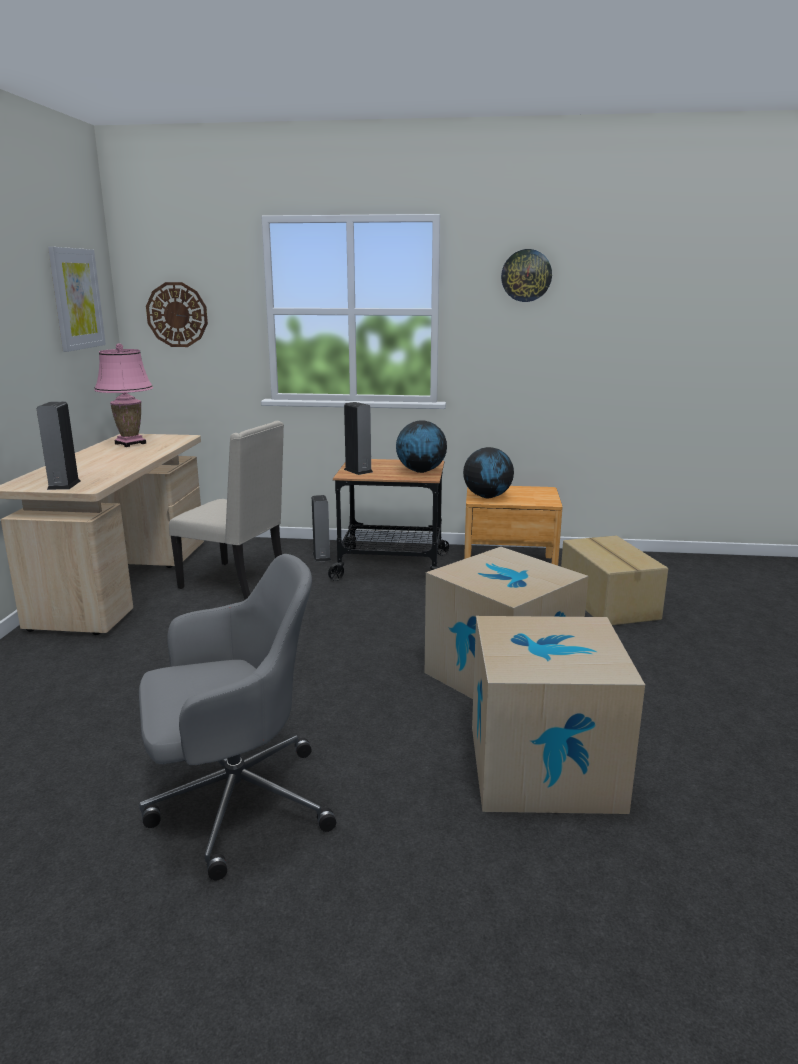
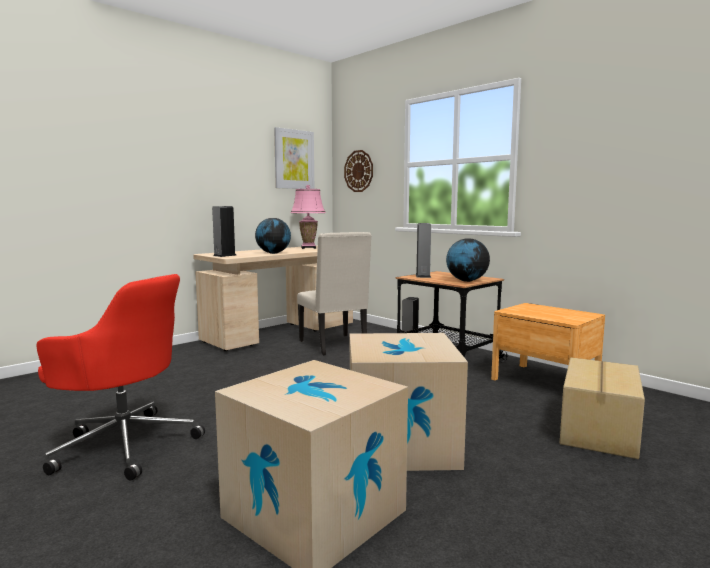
camera: 40 degrees right, 10 degrees down
grey office chair [139,554,336,881] -> red office chair [37,274,205,481]
globe [463,447,514,498] -> globe moved to [255,218,291,254]
wall clock [501,249,552,302] -> none

